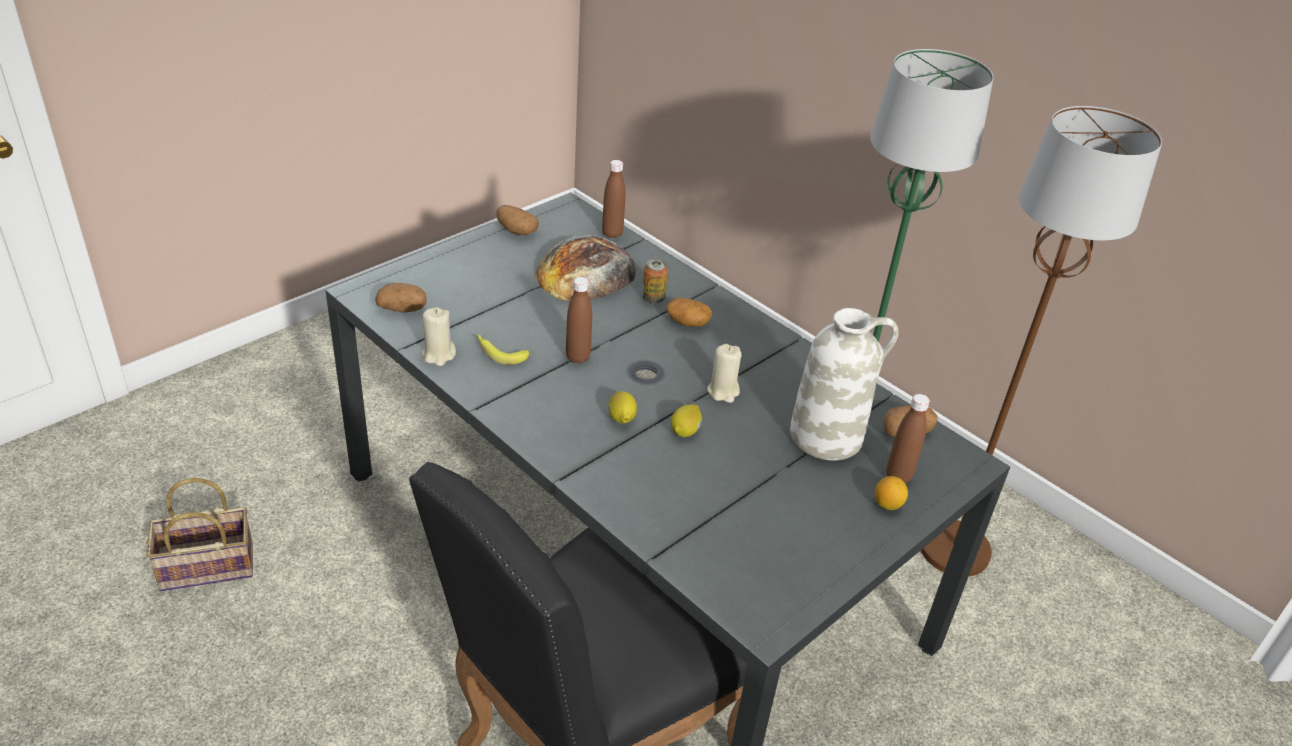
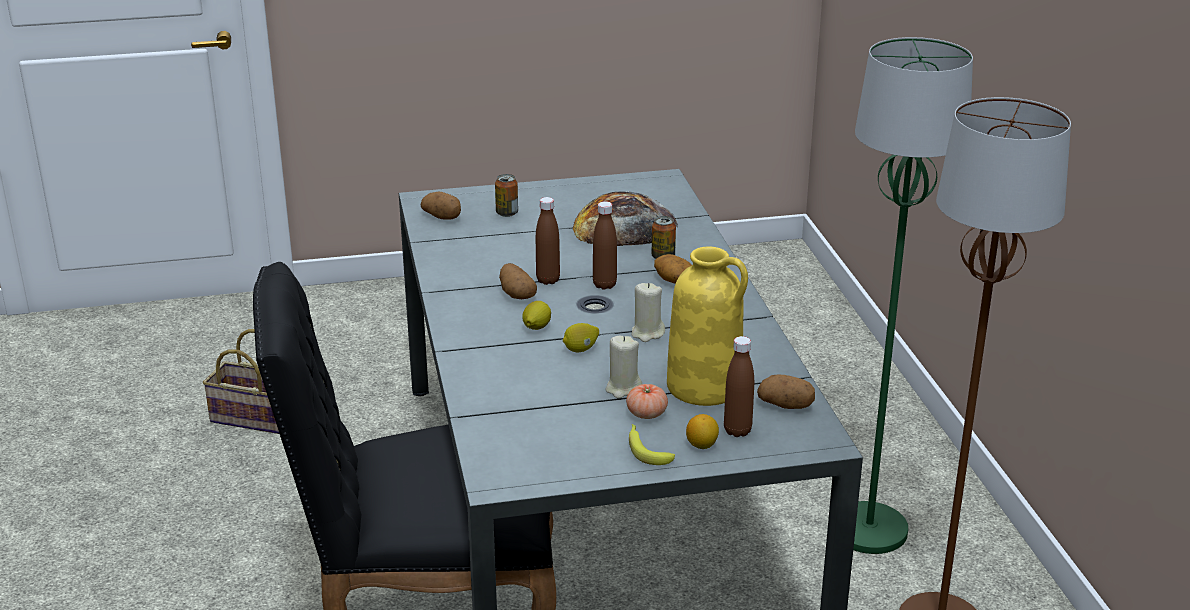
camera: 35 degrees right, 10 degrees down
beige candle [422,307,456,366] -> beige candle moved to [606,336,642,399]
banana [476,334,529,365] -> banana moved to [629,424,675,465]
potato [496,205,539,235] -> potato moved to [499,263,537,299]
brown bottle [602,160,626,238] -> brown bottle moved to [593,201,617,290]
white vase [790,308,898,461] -> yellow vase [667,246,748,406]
none -> can [495,174,518,217]
none -> tomato [626,384,668,419]

